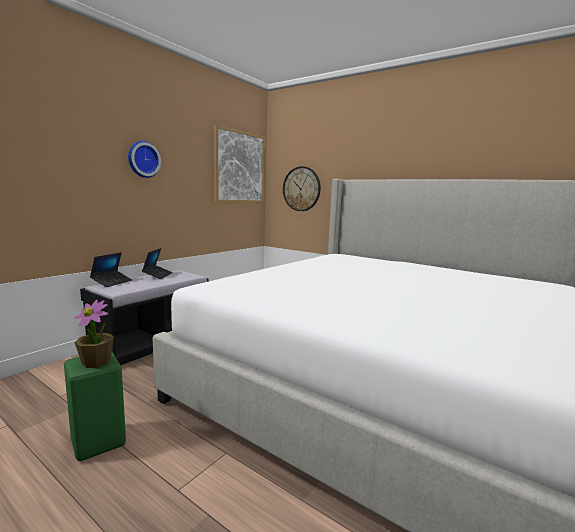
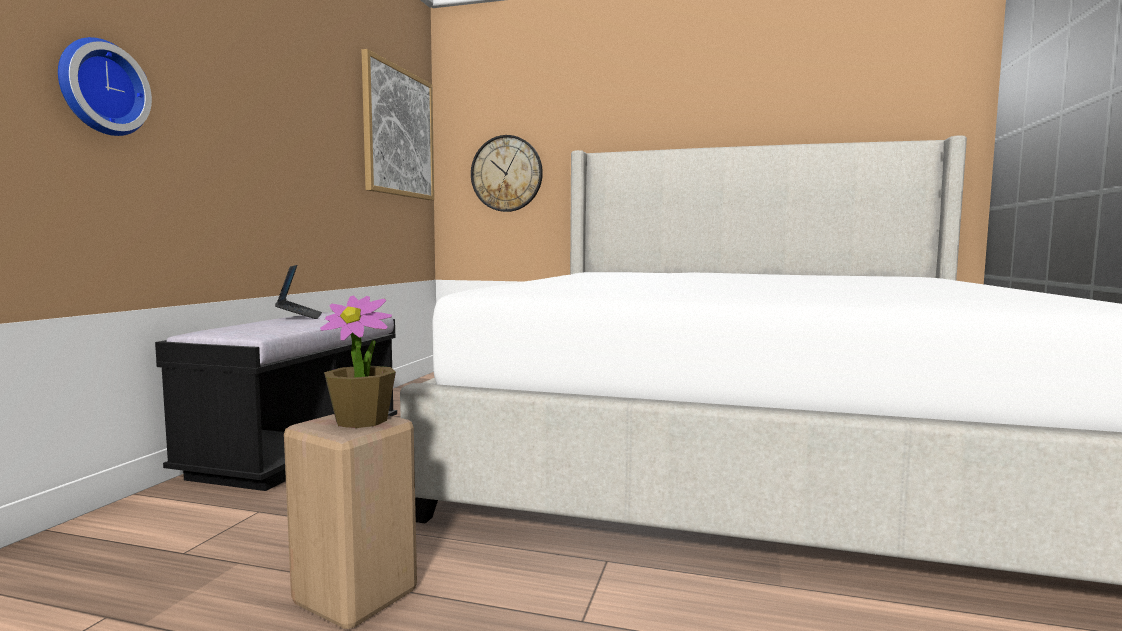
camera: 20 degrees left, 5 degrees down
green stool [64,352,126,461] -> beige stool [284,414,417,629]
laptop [90,252,132,287] -> none
wall clock [128,141,161,178] -> wall clock moved to [58,37,152,136]

